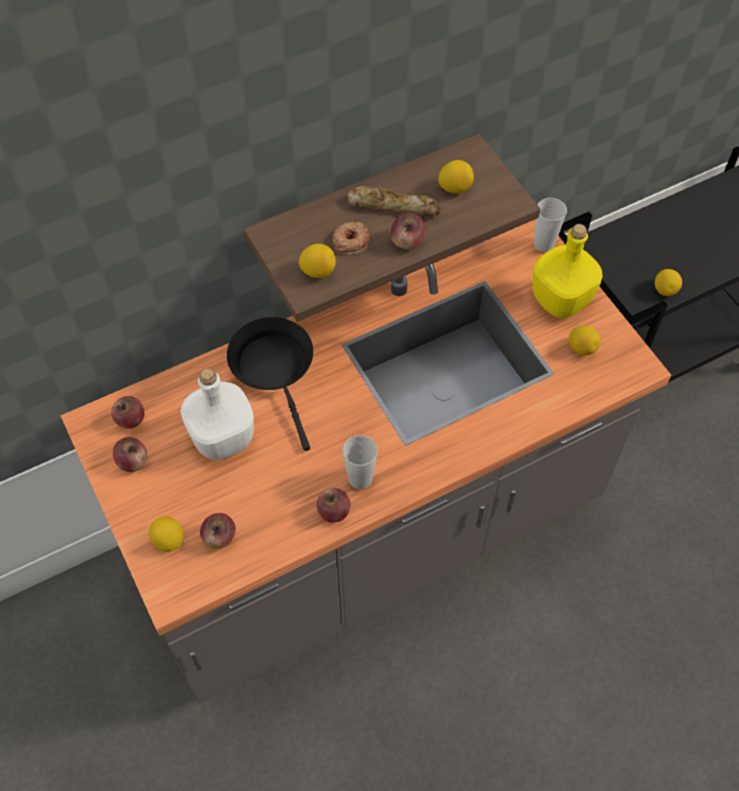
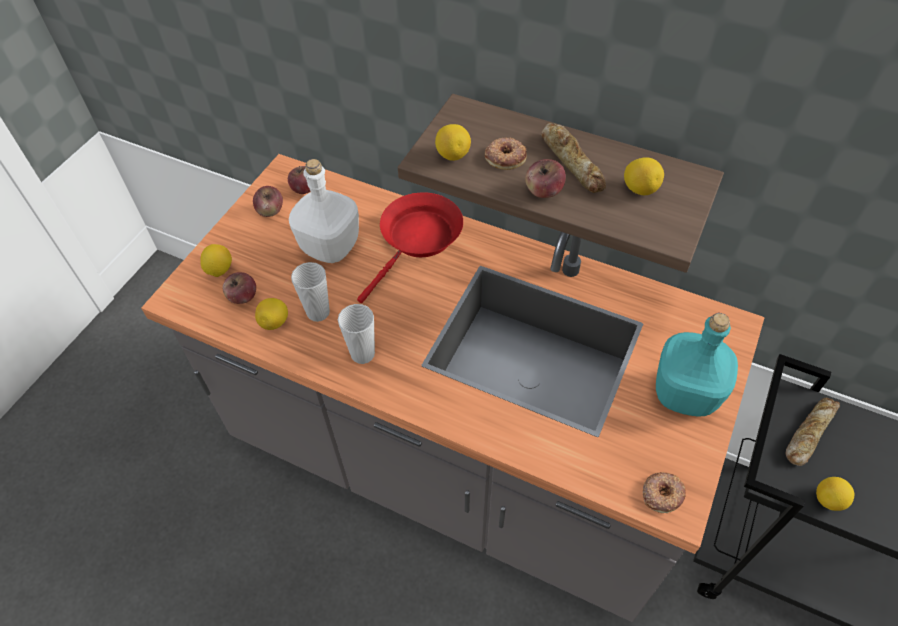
camera: 55 degrees right, 5 degrees down
black frying pan [227,317,313,451] -> red frying pan [357,192,463,303]
apple [317,488,350,523] -> none
yellow bottle [533,224,603,318] -> turquoise bottle [656,313,738,416]
cup [534,198,567,252] -> cup moved to [291,262,330,322]
lemon [569,325,601,356] -> lemon moved to [255,298,288,330]
none -> donut [643,472,686,513]
none -> bread [786,398,840,466]

